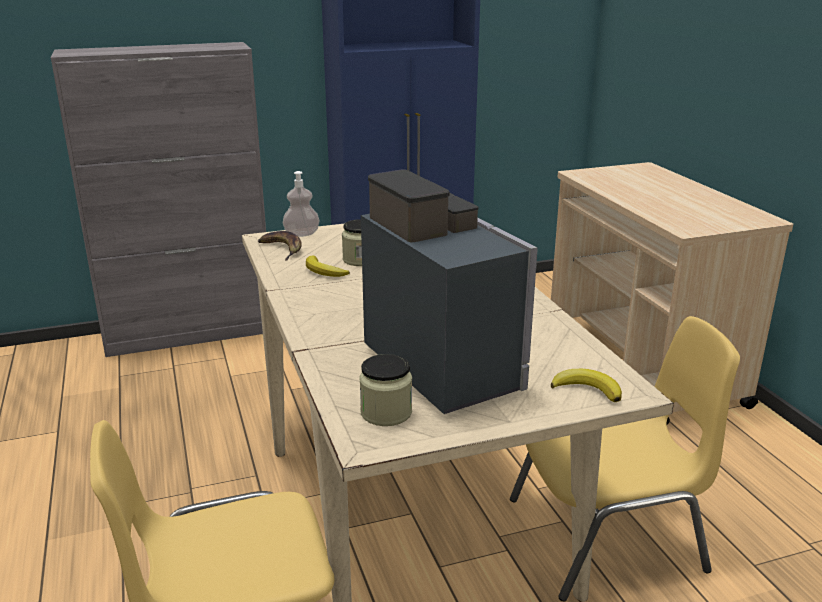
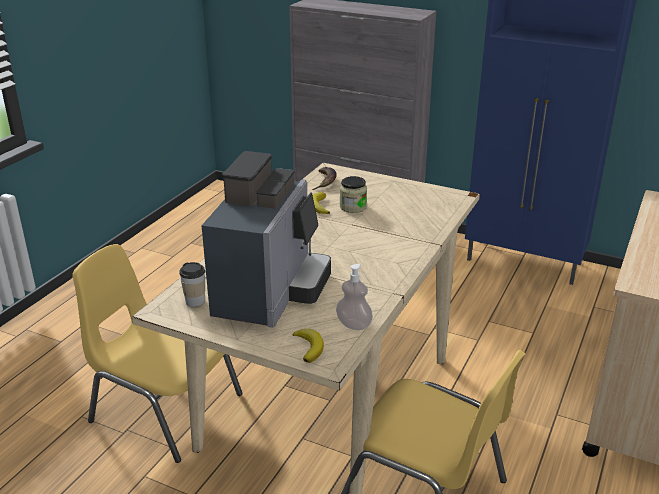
camera: 45 degrees right, 5 degrees up
soap dispenser [283,171,320,237] -> soap dispenser moved to [336,264,373,330]
jar [359,354,412,426] -> cup [179,262,205,307]

